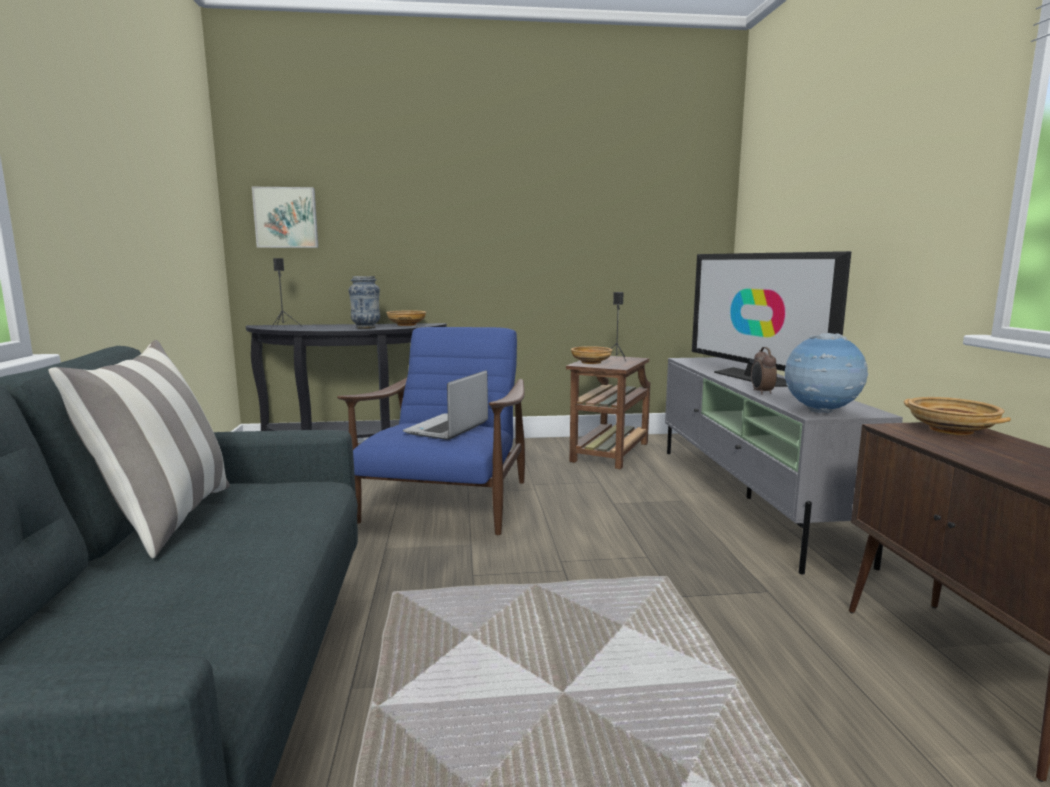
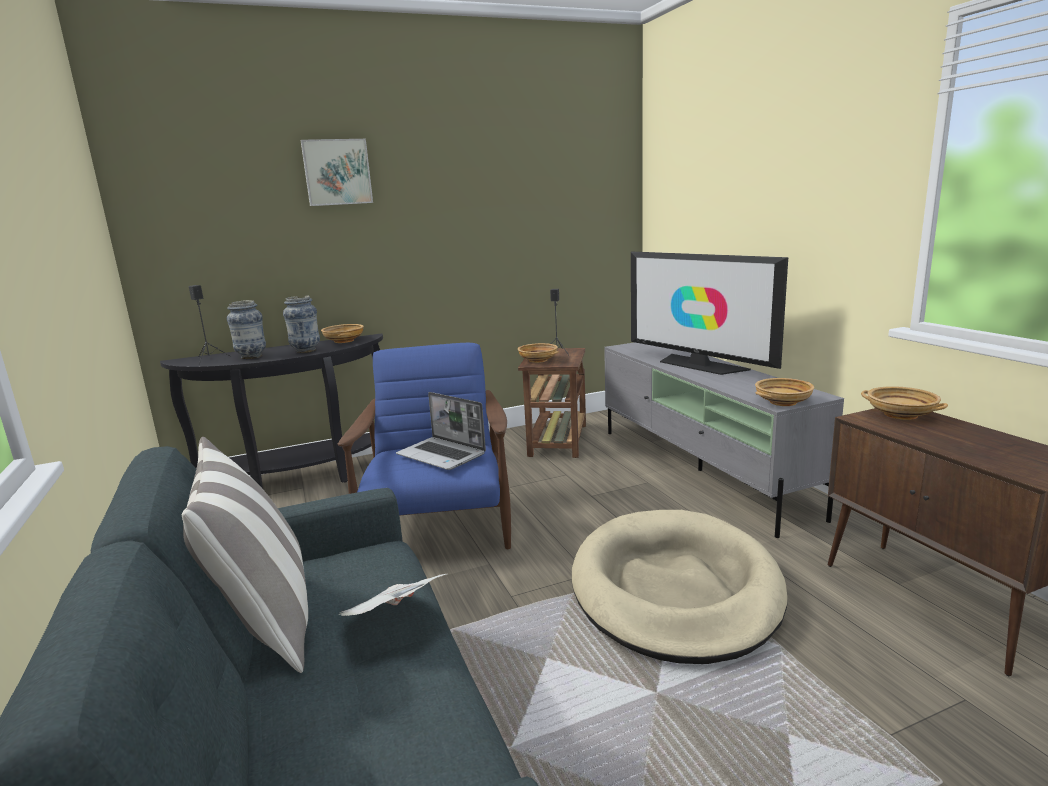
camera: 15 degrees left, 5 degrees up
picture [252,187,318,248] -> picture moved to [301,139,373,206]
laptop [403,370,488,440] -> laptop turned 60 degrees counterclockwise [396,392,486,470]
alarm clock [751,347,777,395] -> none
globe [785,333,868,413] -> beige bowl [755,378,814,406]
none -> vase [227,300,266,359]
none -> newspaper [338,574,447,616]
none -> beige dog bed [572,510,788,664]

